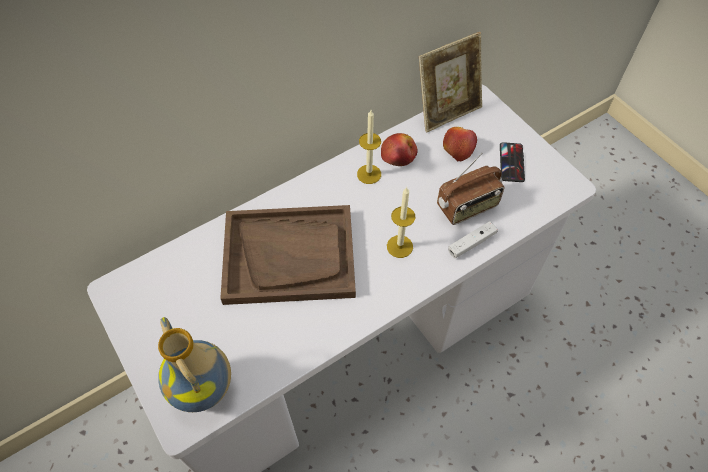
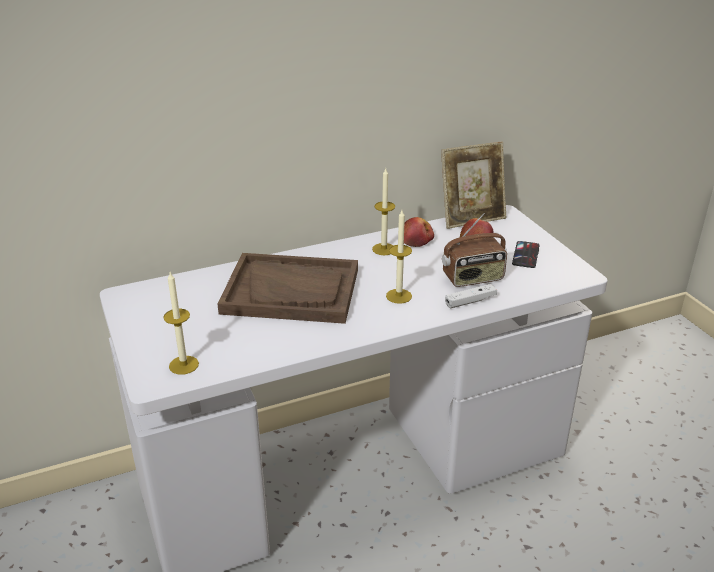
camera: 10 degrees right, 25 degrees down
vase [158,317,231,412] -> candle [163,272,199,375]

